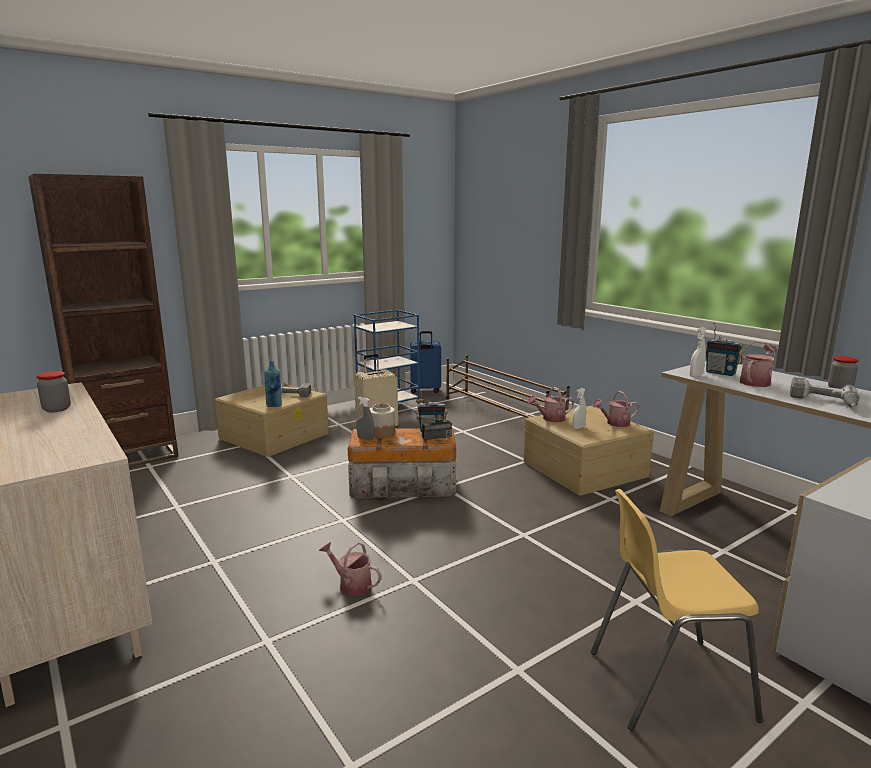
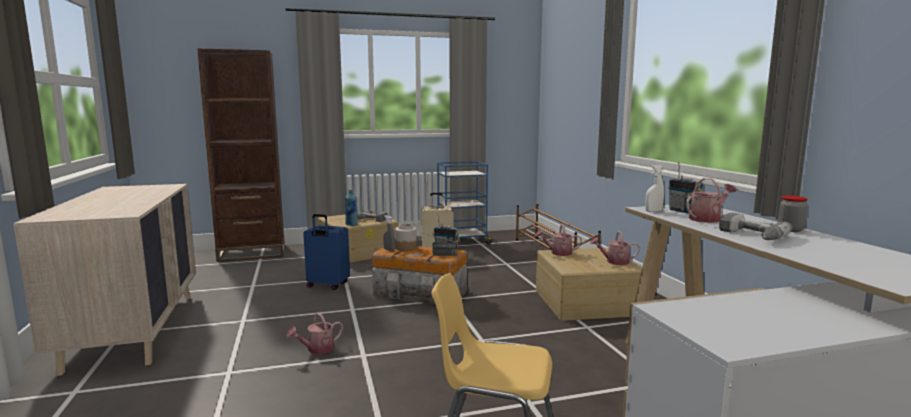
camera: 20 degrees right, 5 degrees down
jar [37,371,71,413] -> none
watering can [319,542,382,596] -> watering can turned 90 degrees counterclockwise [286,312,343,354]
blue suitcase [410,331,441,393] -> blue suitcase moved to [303,214,350,290]
white spray bottle [572,388,586,429] -> none

